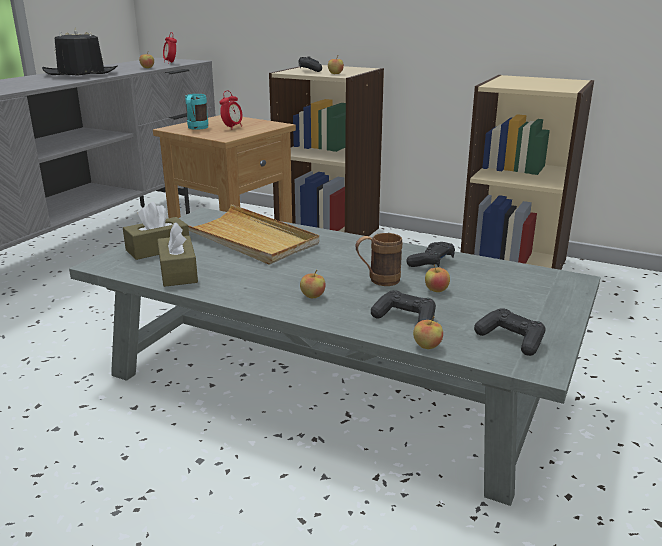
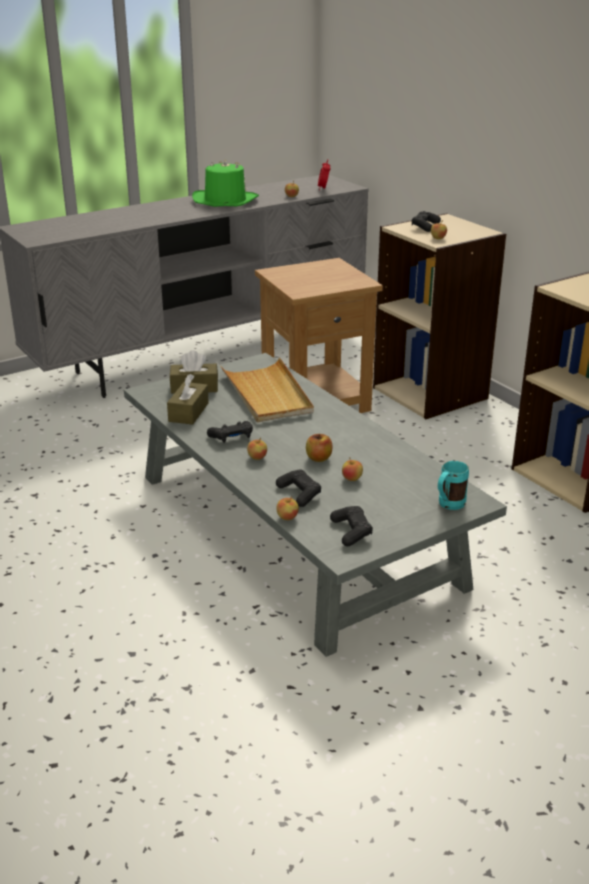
camera: 30 degrees right, 5 degrees up
black hat [42,28,117,76] -> green hat [192,159,259,207]
turquoise mug [185,94,208,130] -> turquoise mug moved to [438,461,469,510]
alarm clock [220,90,243,128] -> none
brown mug [355,233,403,286] -> apple [306,434,332,462]
black game controller [406,242,455,267] -> black game controller moved to [207,421,253,443]

